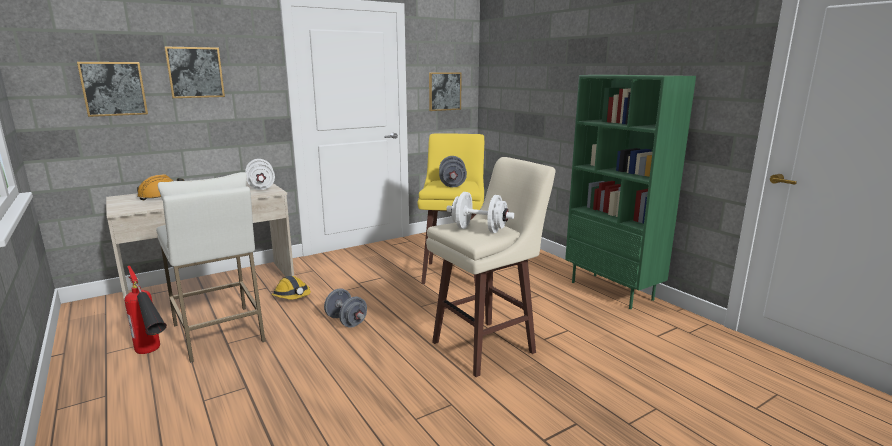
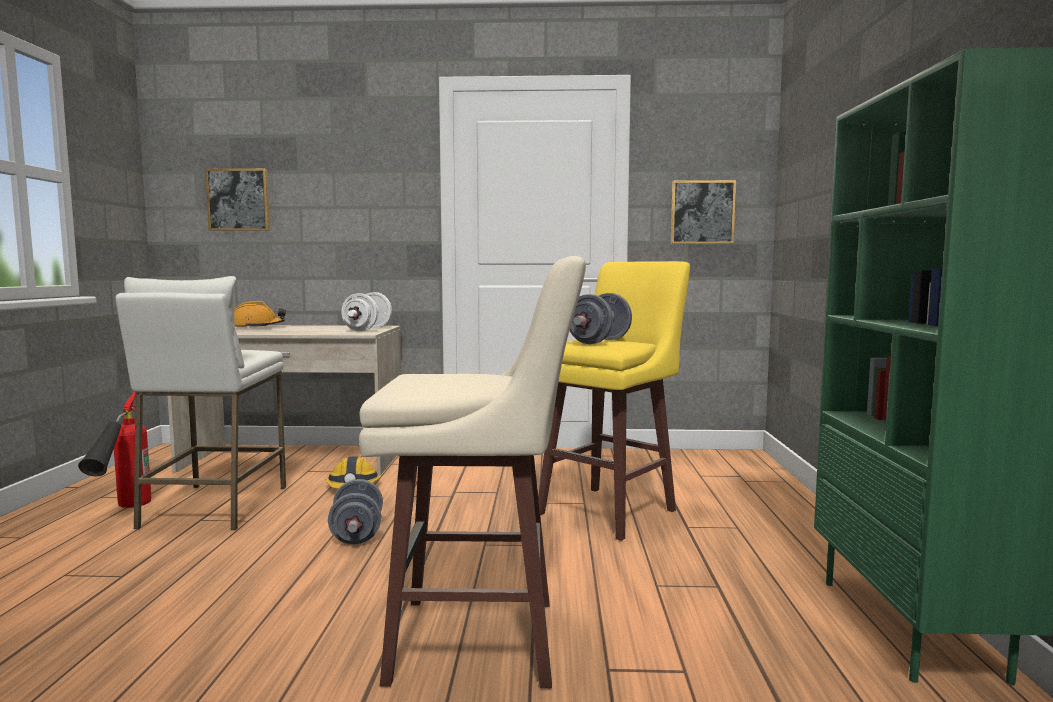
camera: 35 degrees right, 10 degrees down
picture [164,47,225,98] -> none
white dumbbell [446,192,514,233] -> none

